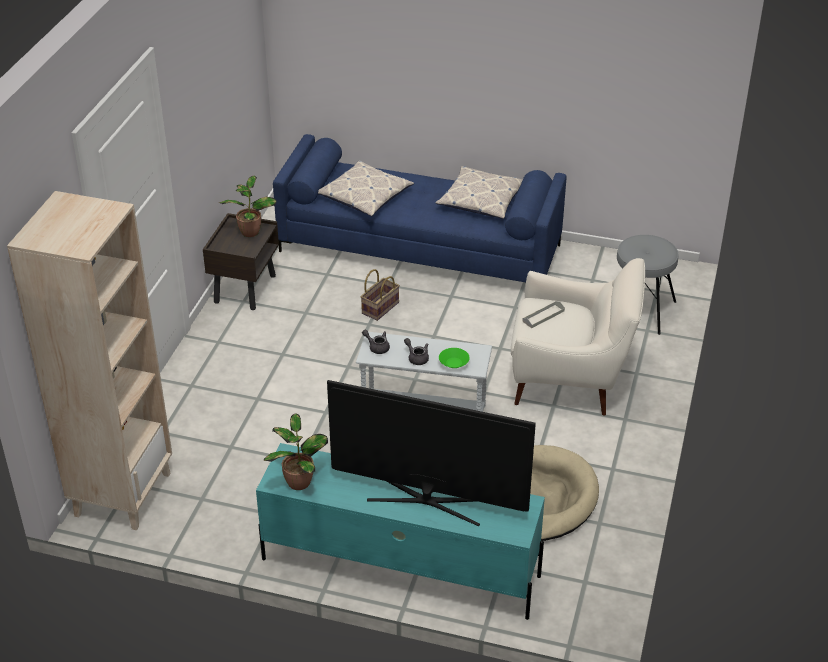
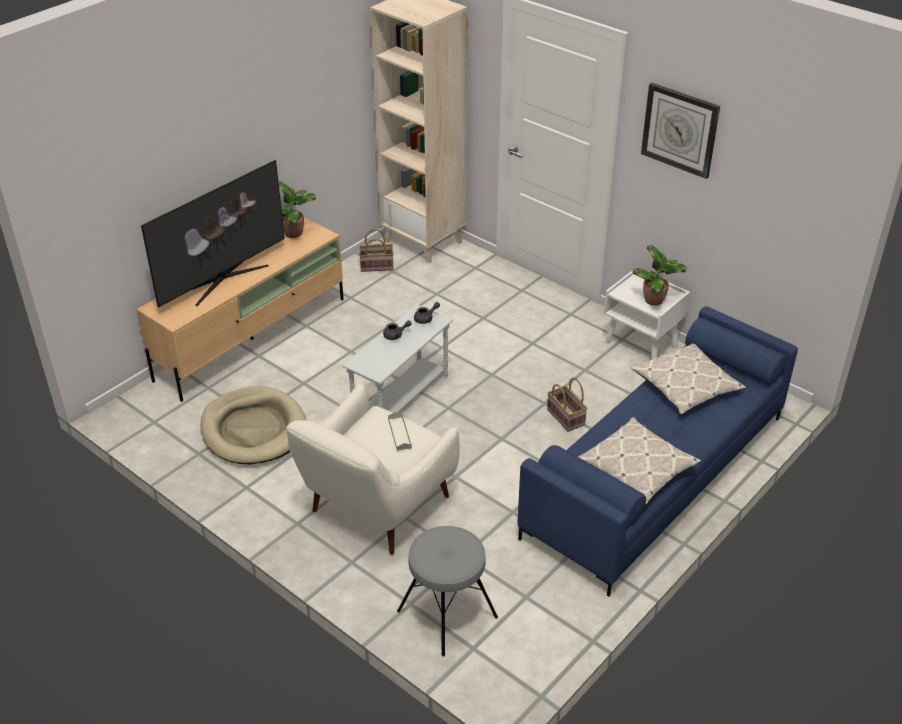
camera: 115 degrees right, 0 degrees up
brown nightstand [203,213,279,310] -> white nightstand [604,270,690,360]
turquoise tv stand [256,443,545,620] -> beige tv stand [136,217,344,402]
green bowl [439,348,470,368] -> none
none -> basket [359,229,394,272]
none -> wall clock [641,83,720,179]

